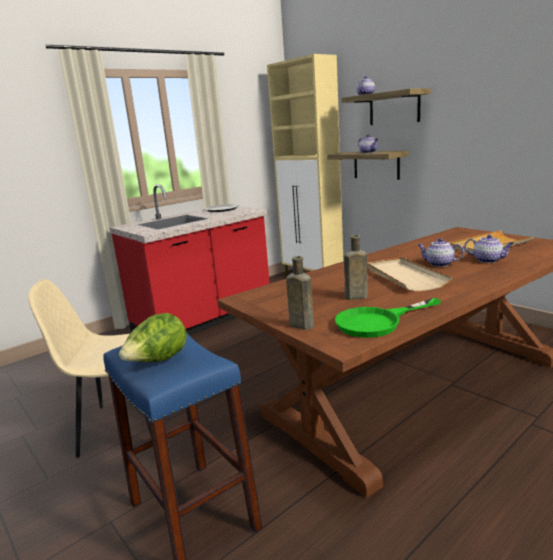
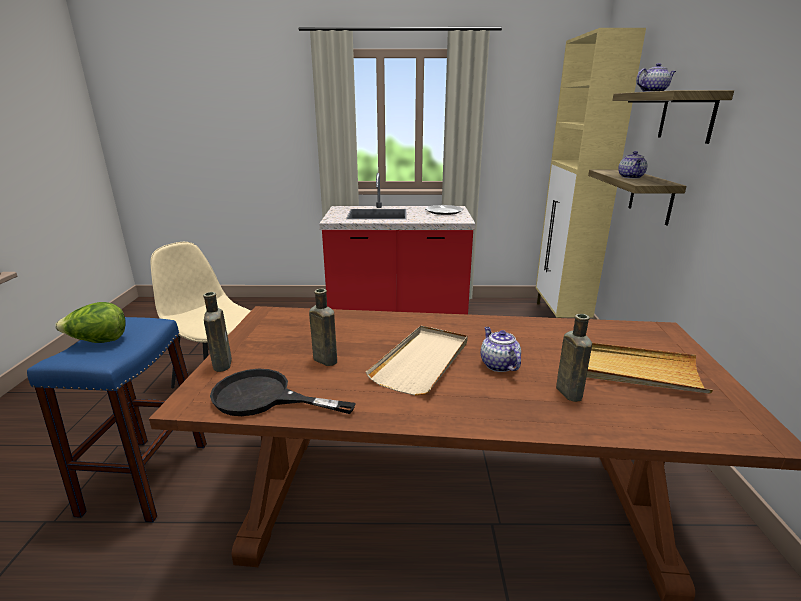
camera: 40 degrees right, 5 degrees up
green frying pan [335,298,441,338] -> black frying pan [210,369,356,416]
teapot [465,234,514,263] -> brown bottle [556,314,592,402]

